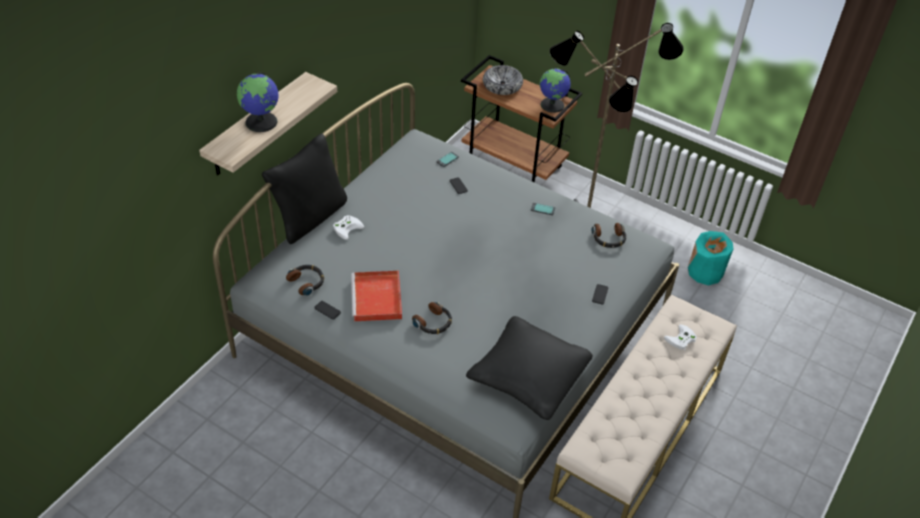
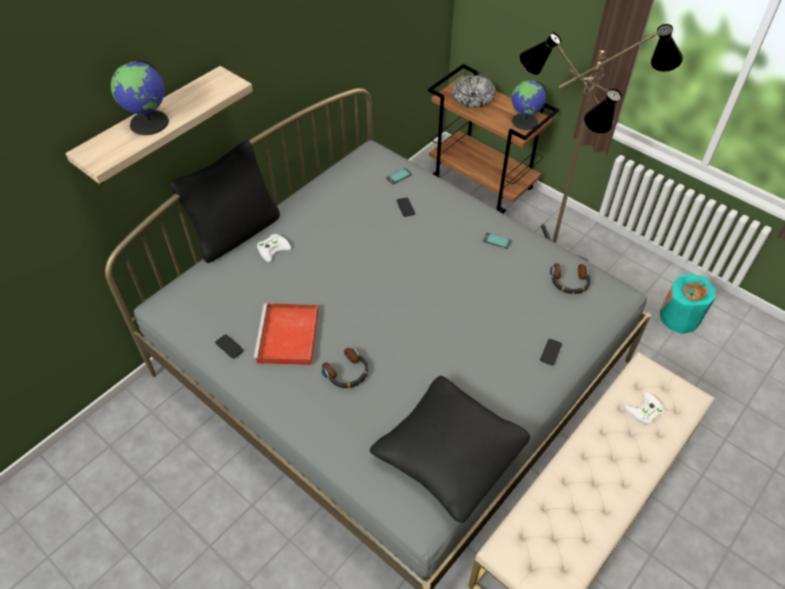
camera: 10 degrees right, 5 degrees up
headphones [286,265,324,296] -> none

